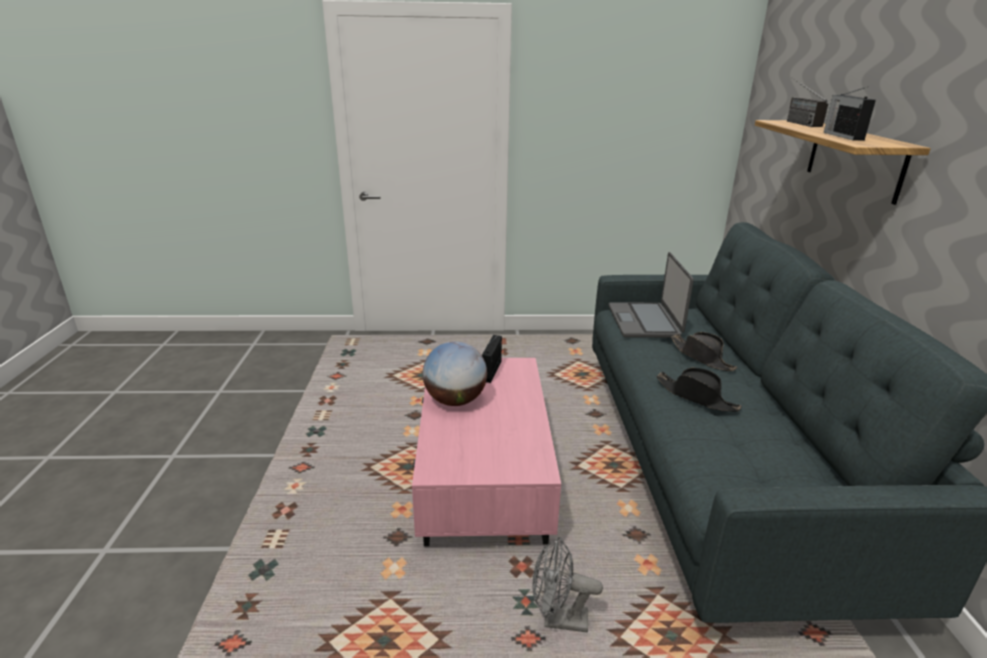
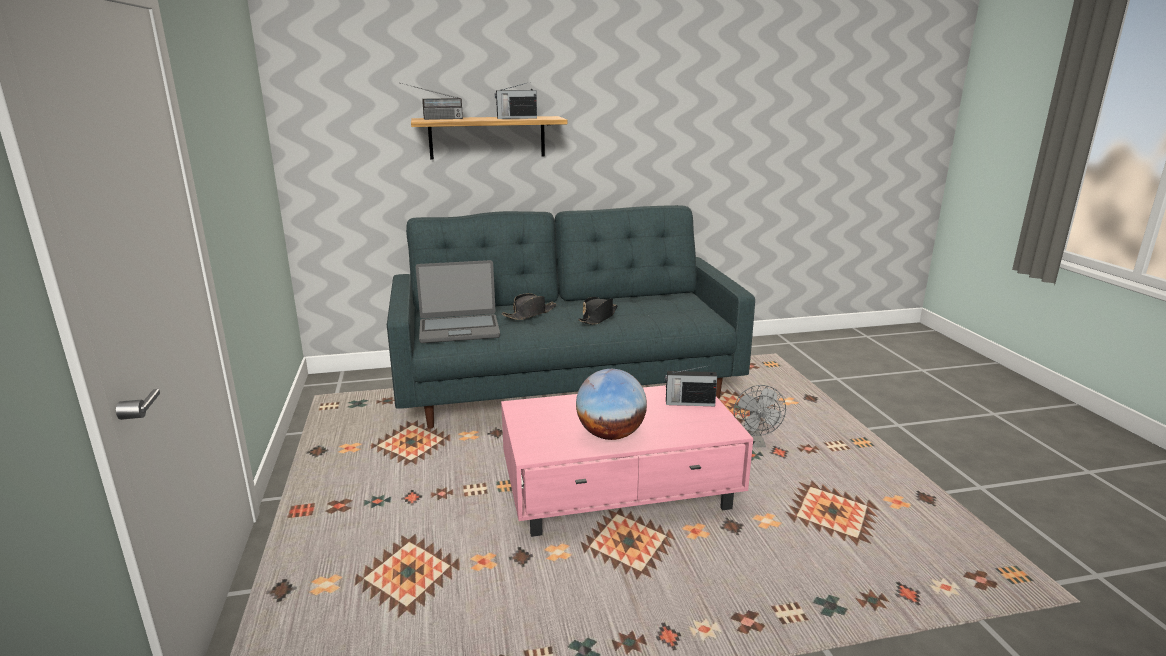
camera: 100 degrees left, 5 degrees down
radio [482,335,502,383] -> radio moved to [665,365,717,406]

